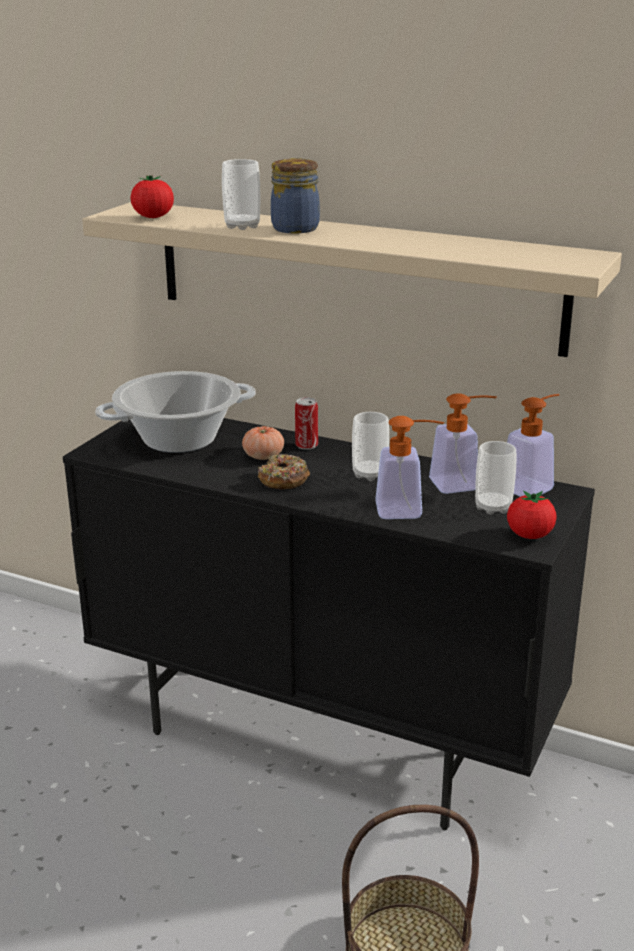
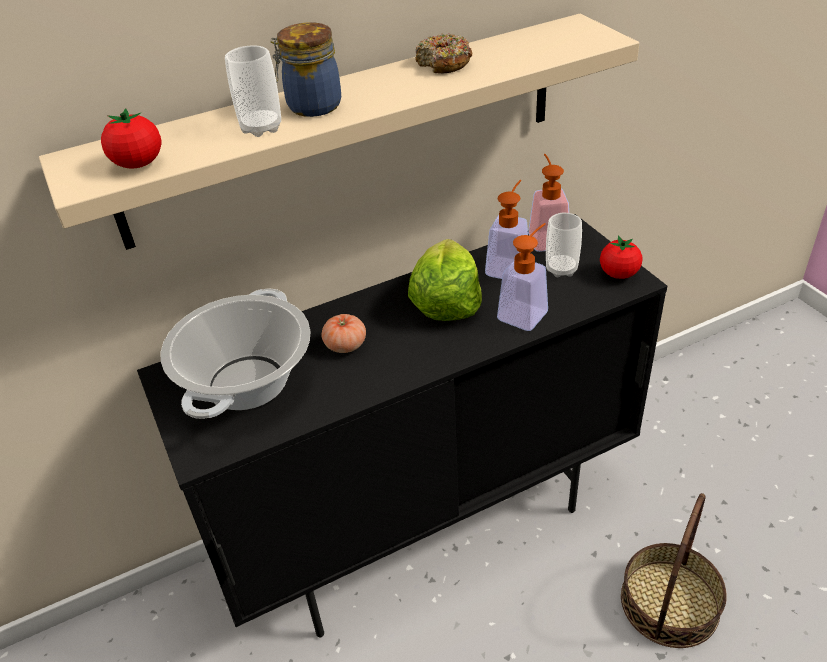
camera: 50 degrees left, 15 degrees up
donut [258,454,310,489] -> donut moved to [416,33,472,73]
can [295,397,318,450] -> none
cup [352,412,389,481] -> lettuce [408,239,482,321]

